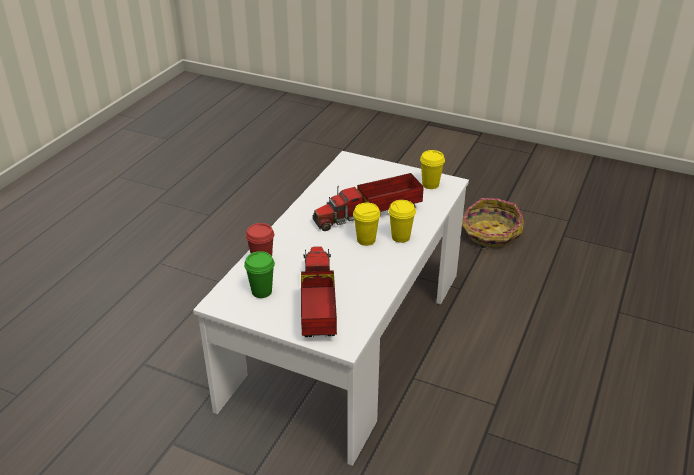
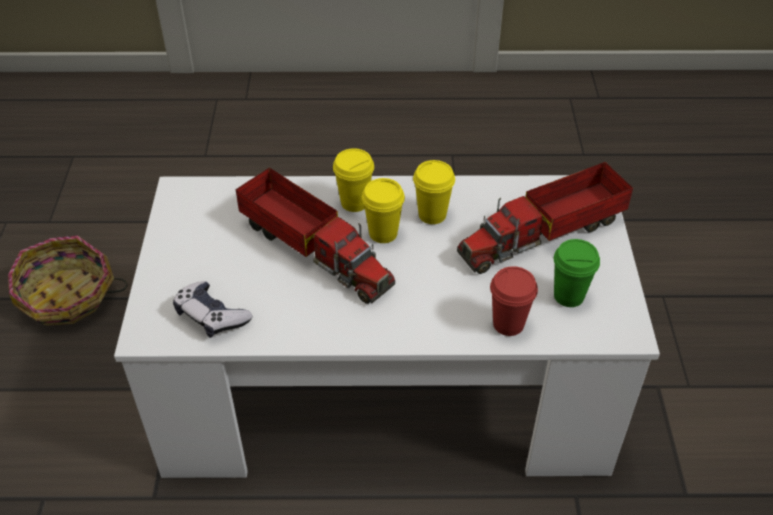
camera: 115 degrees left, 10 degrees up
yellow cup [420,150,445,189] -> yellow cup moved to [413,160,455,224]
none -> game controller [173,281,252,338]

